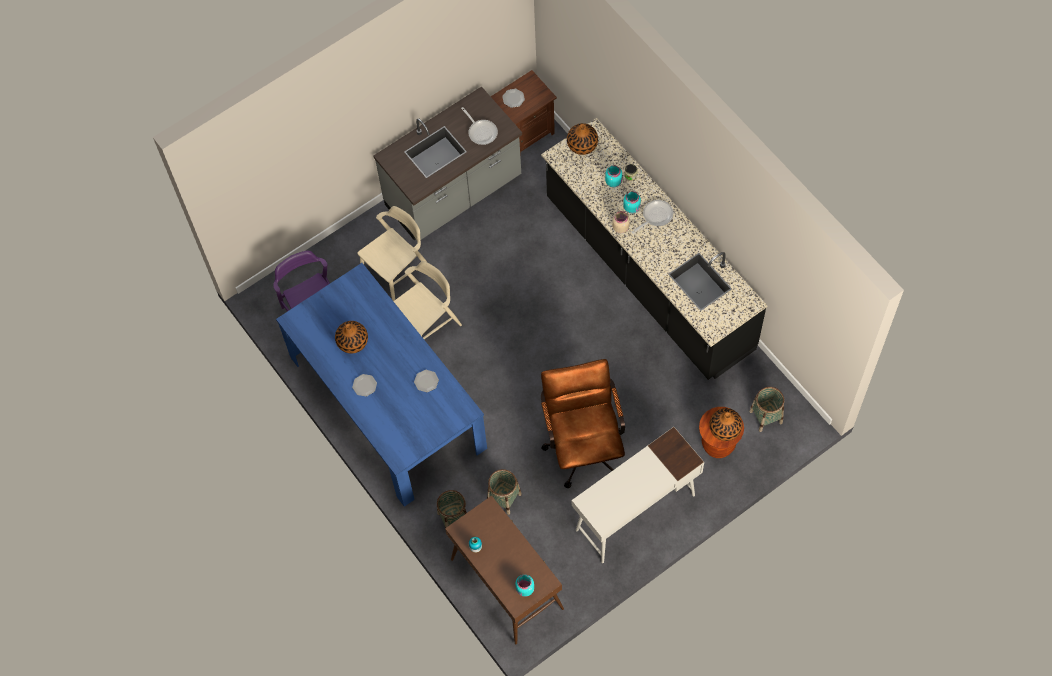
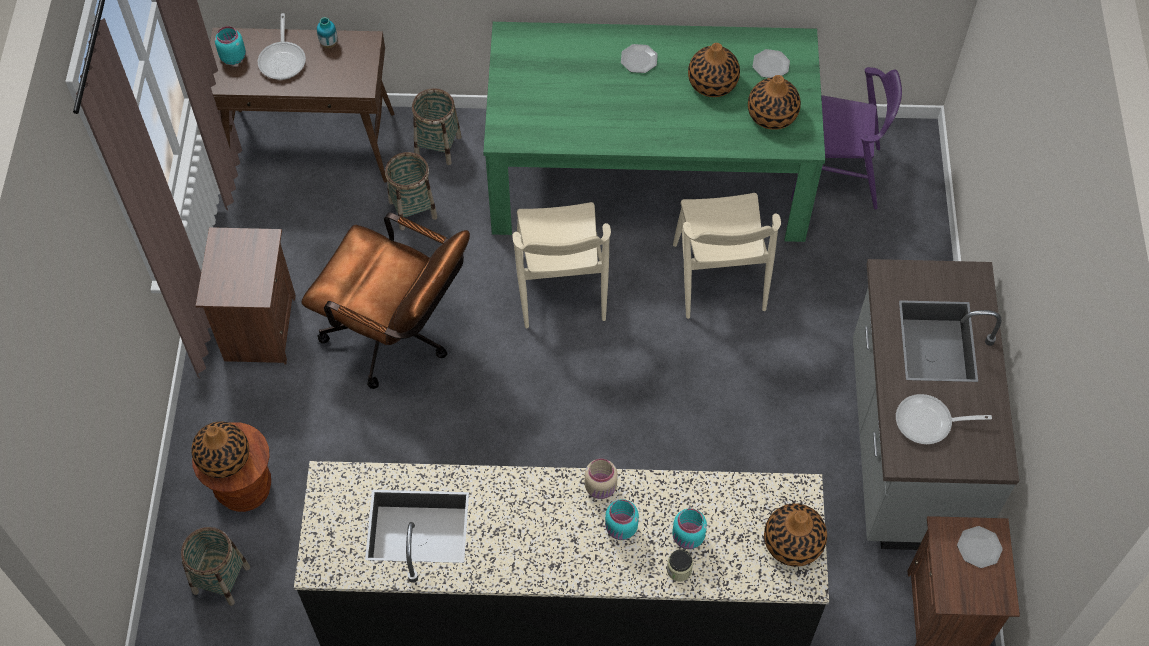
camera: 125 degrees right, 5 degrees down
blue dining table [276,263,487,507] -> green dining table [483,22,825,242]
beige chair [358,206,427,301] -> beige chair moved to [512,202,611,328]
plate [414,370,439,392] -> plate moved to [752,49,790,78]
white desk [572,427,704,563] -> brown nightstand [196,227,296,365]
frying pan [632,200,673,234] -> frying pan moved to [258,13,306,80]
none -> vase [748,75,801,130]

